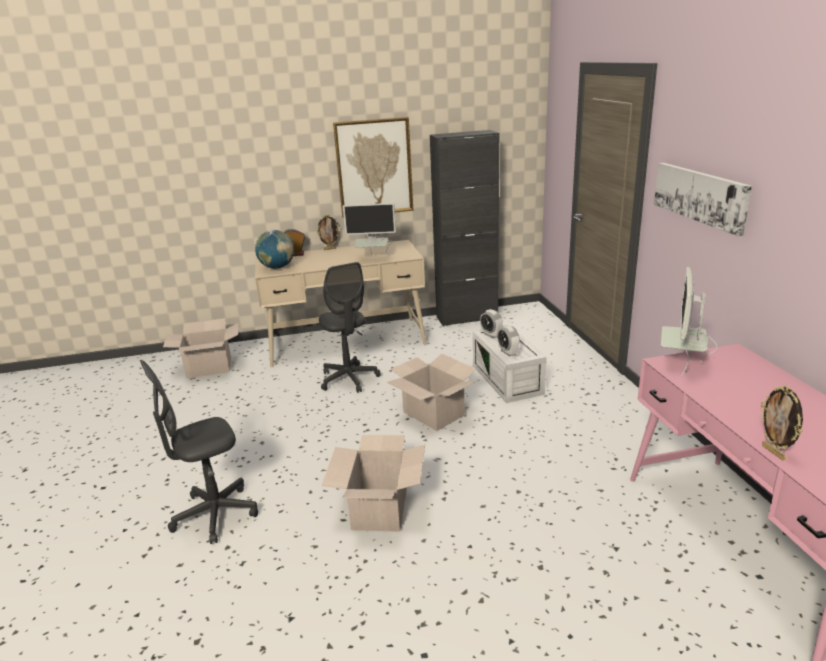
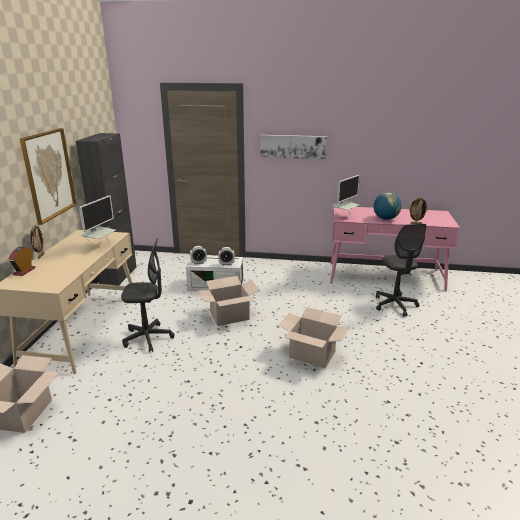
camera: 70 degrees left, 0 degrees up
grey office chair [140,360,258,544] -> grey office chair moved to [376,224,426,317]
globe [255,230,294,269] -> globe moved to [373,192,402,220]
monitor [661,267,717,376] -> monitor turned 90 degrees counterclockwise [332,175,360,214]

